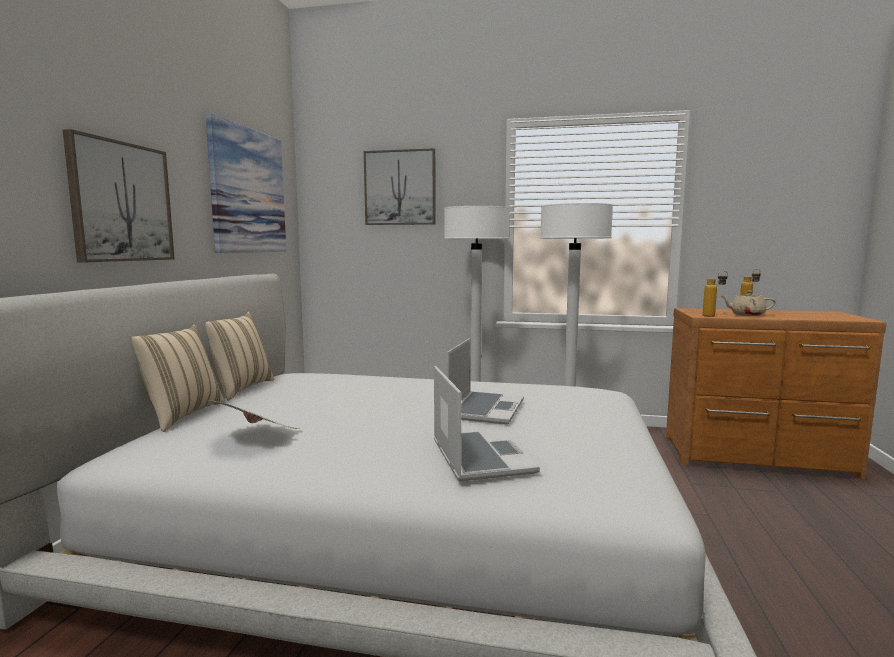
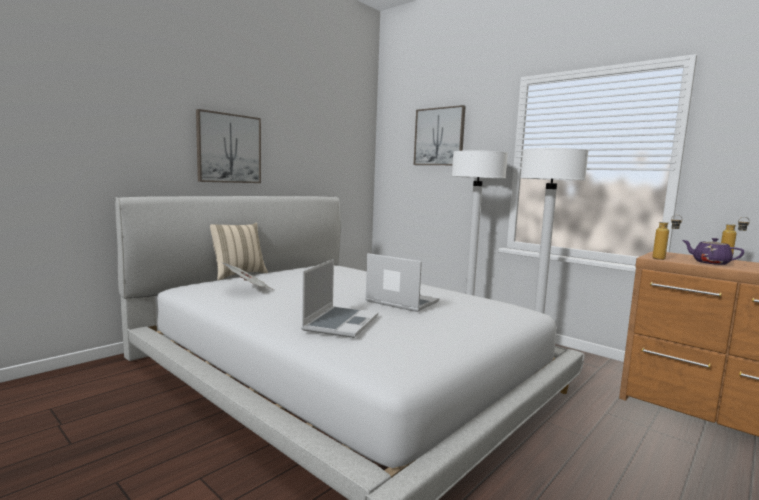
camera: 30 degrees right, 0 degrees up
picture [206,113,286,253] -> none
beige pillow [206,312,274,401] -> none
laptop [447,338,524,425] -> laptop turned 105 degrees counterclockwise [365,253,439,312]
beige teapot [720,291,776,316] -> purple teapot [683,238,745,265]

